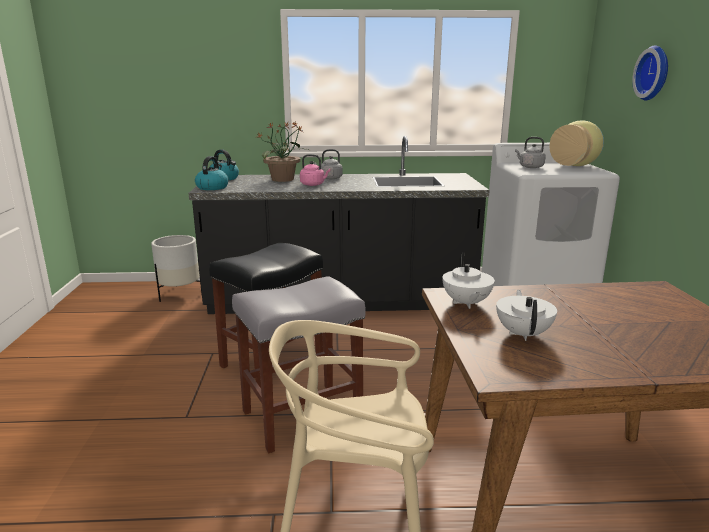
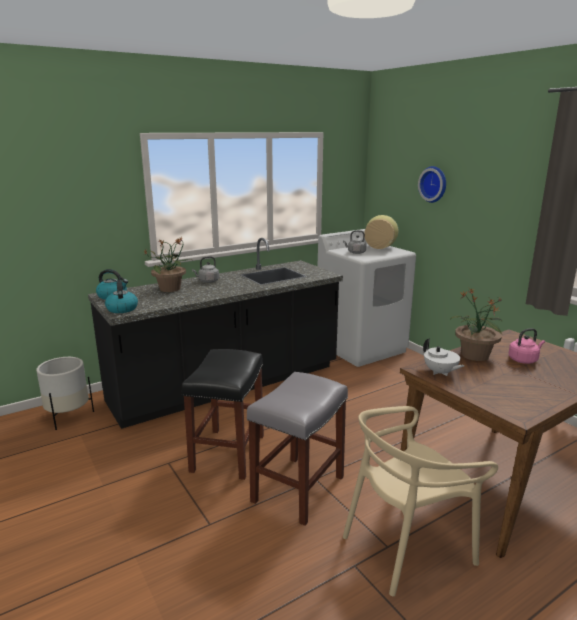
camera: 30 degrees left, 0 degrees up
pink kettle [300,154,330,186] -> pink kettle moved to [508,328,545,364]
white teapot [496,290,557,341] -> none
none -> potted plant [450,289,502,361]

